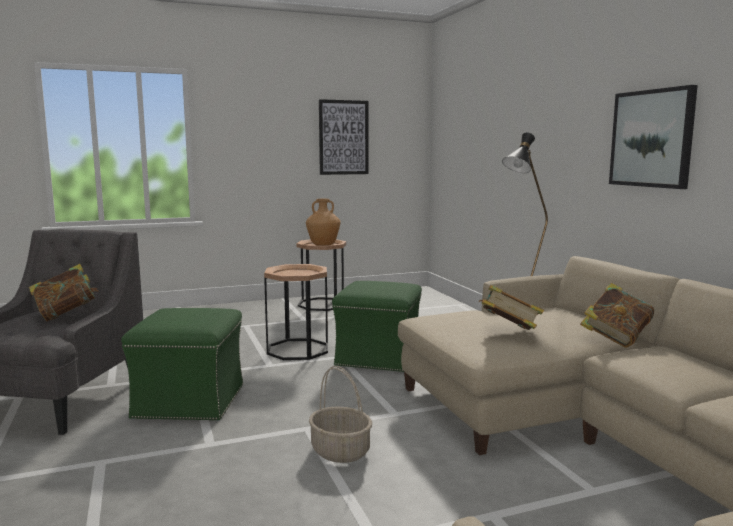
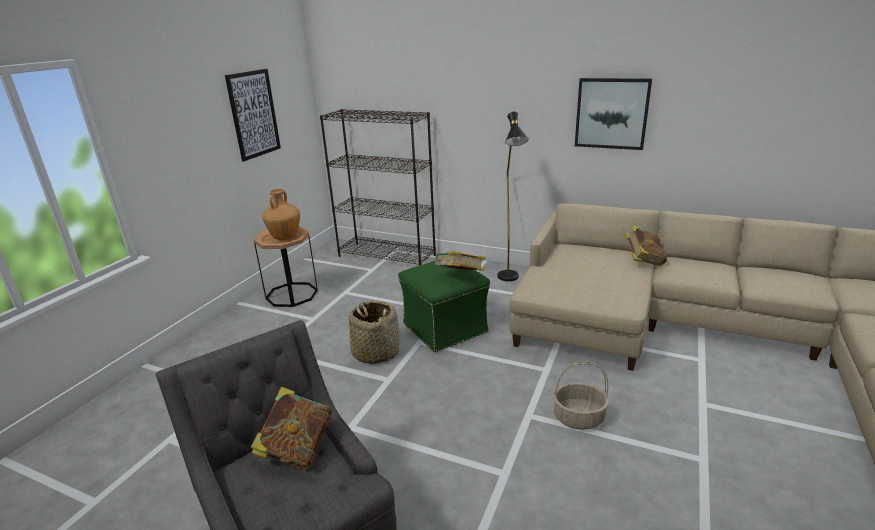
camera: 45 degrees left, 15 degrees up
green ottoman [121,308,243,421] -> none
brown side table [264,264,328,360] -> basket [349,300,399,364]
book [479,285,544,330] -> book moved to [433,251,486,271]
none -> black bookcase [320,109,436,266]

